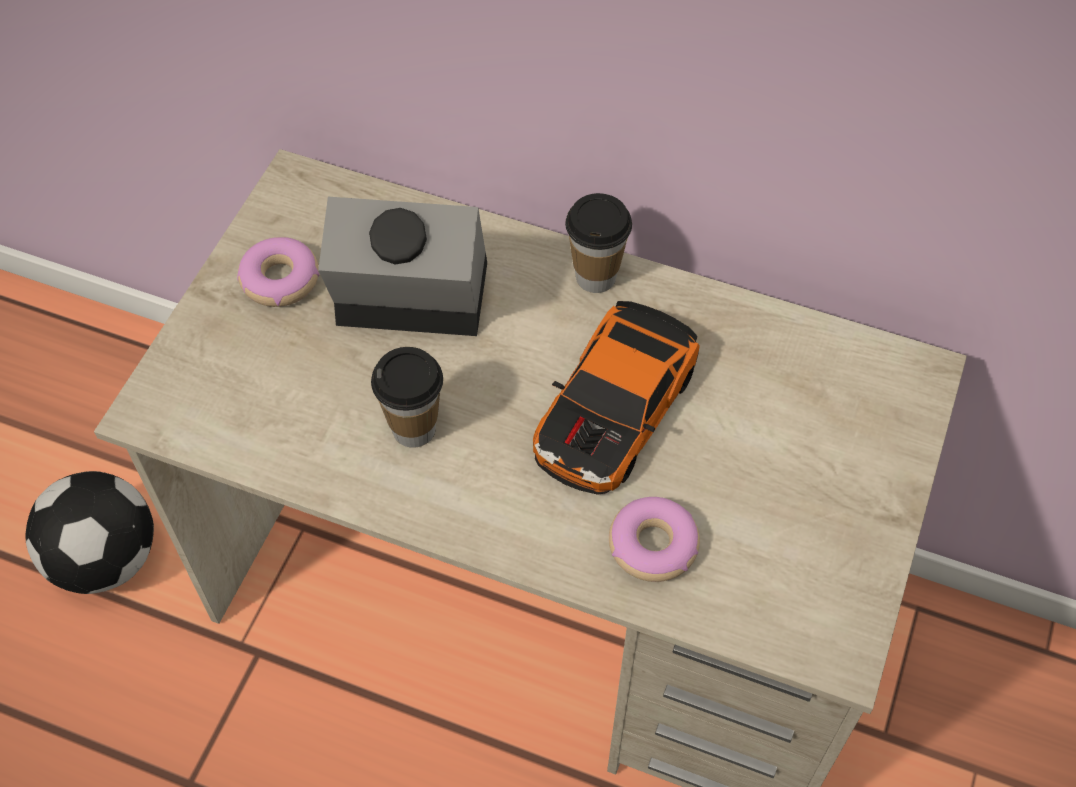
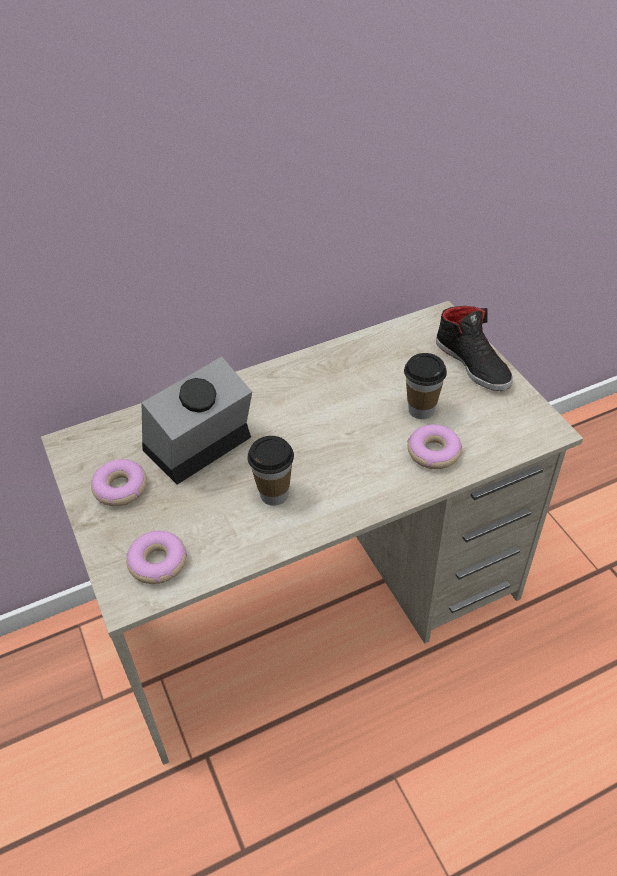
camera: 45 degrees left, 10 degrees down
football [26,471,154,594] -> none
toy car [533,301,700,495] -> none
cup [565,193,632,293] -> cup moved to [404,353,447,419]
none -> donut [126,531,187,584]
none -> black shoe [436,306,513,391]

